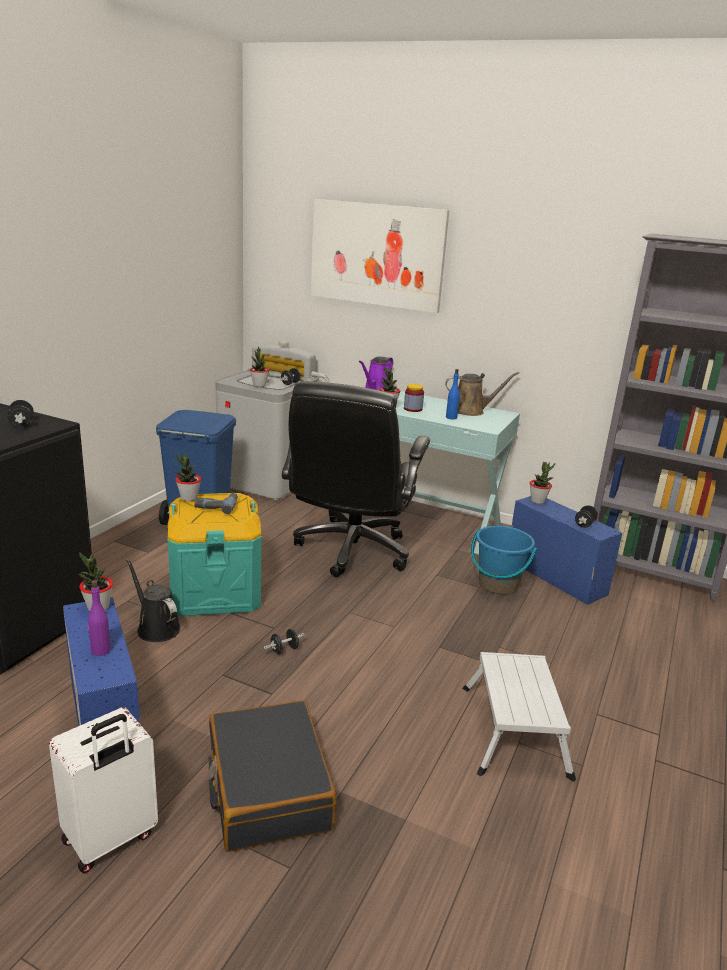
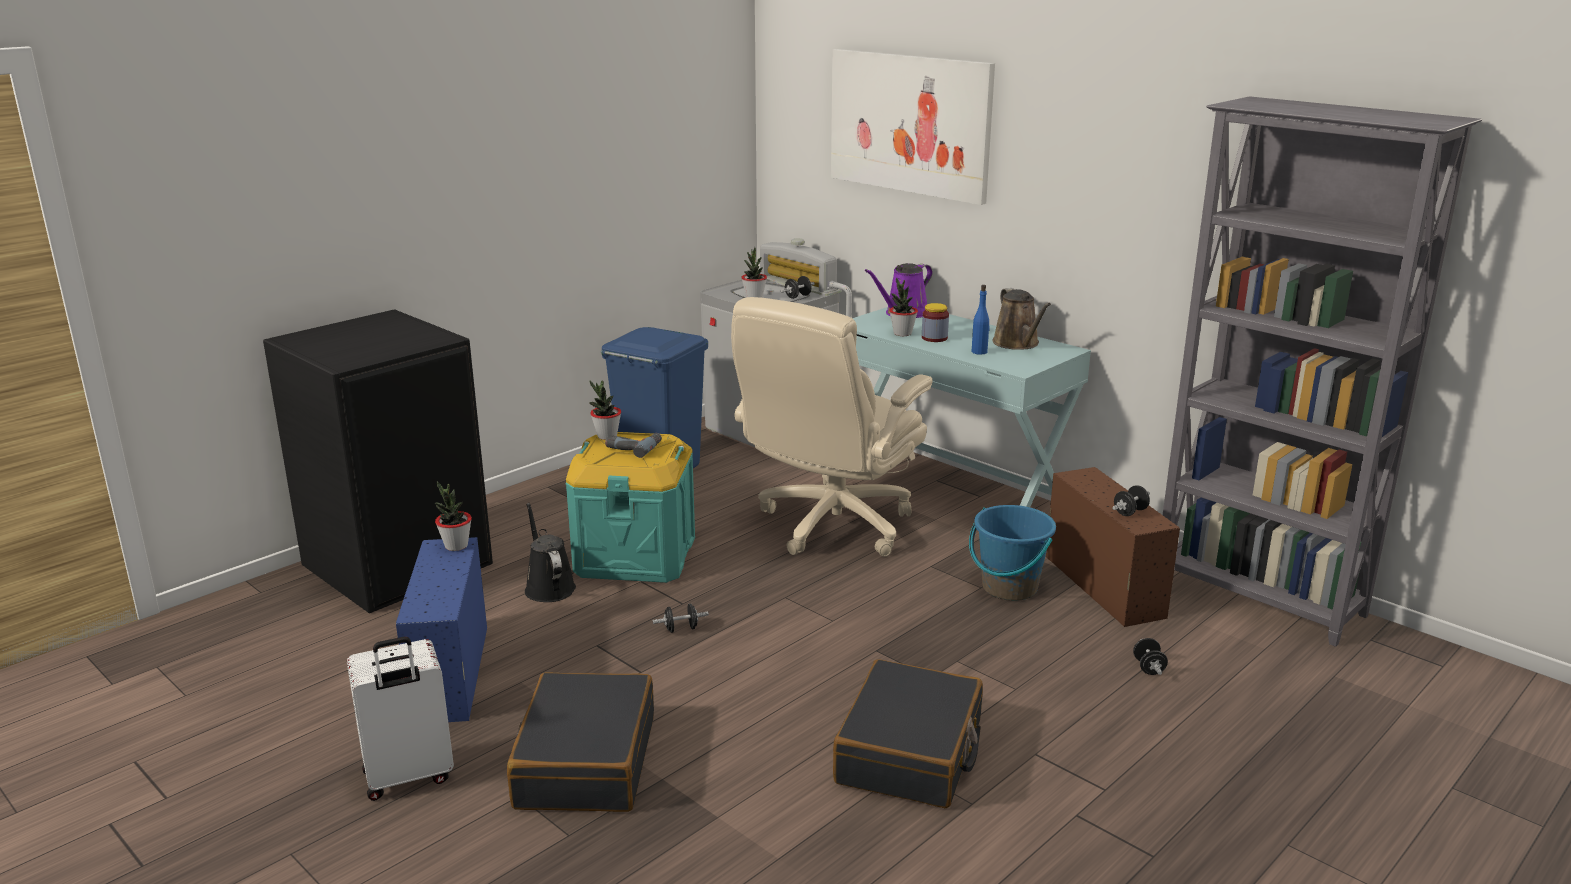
camera: 20 degrees right, 0 degrees up
black dumbbell [7,400,34,428] -> black dumbbell moved to [1133,638,1168,675]
purple bottle [88,580,111,656] -> none
black office chair [282,381,430,577] -> beige office chair [731,297,933,557]
brown watering can [445,372,519,416] -> brown watering can turned 60 degrees clockwise [993,288,1051,350]
white step ladder [462,652,576,782] -> black suitcase [833,659,983,808]
blue storage box [512,496,622,605] -> brown storage box [1046,467,1180,627]
potted plant [530,462,555,504] -> none

